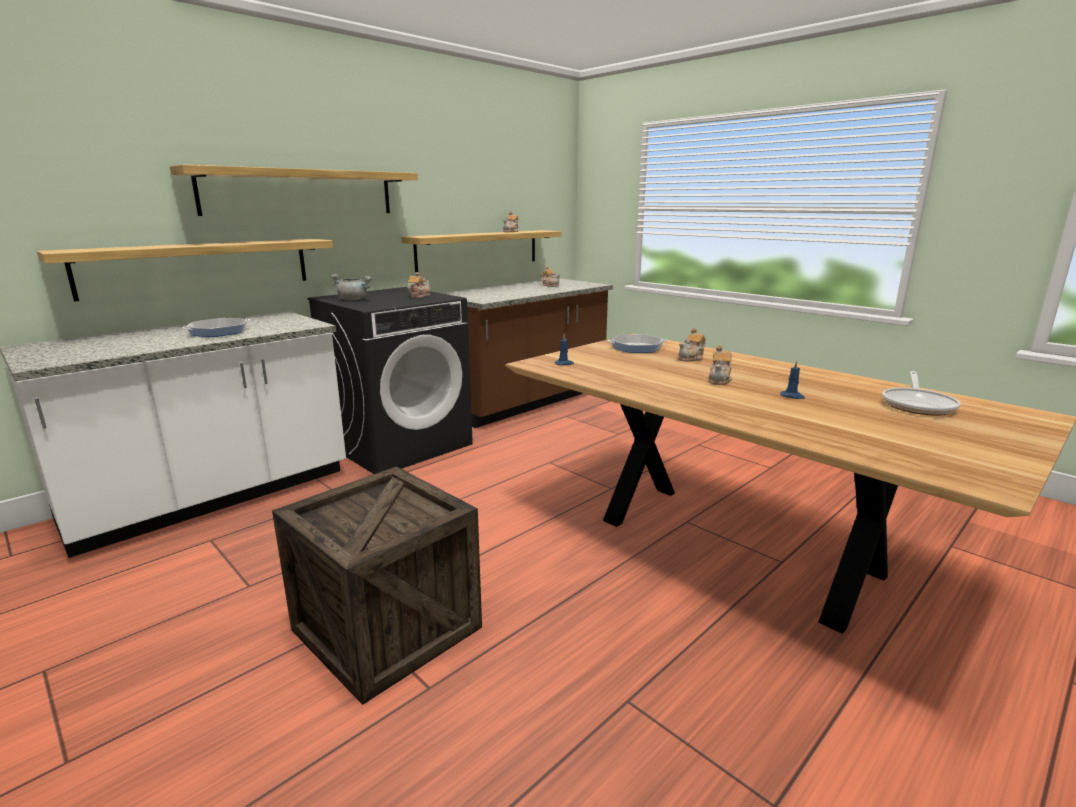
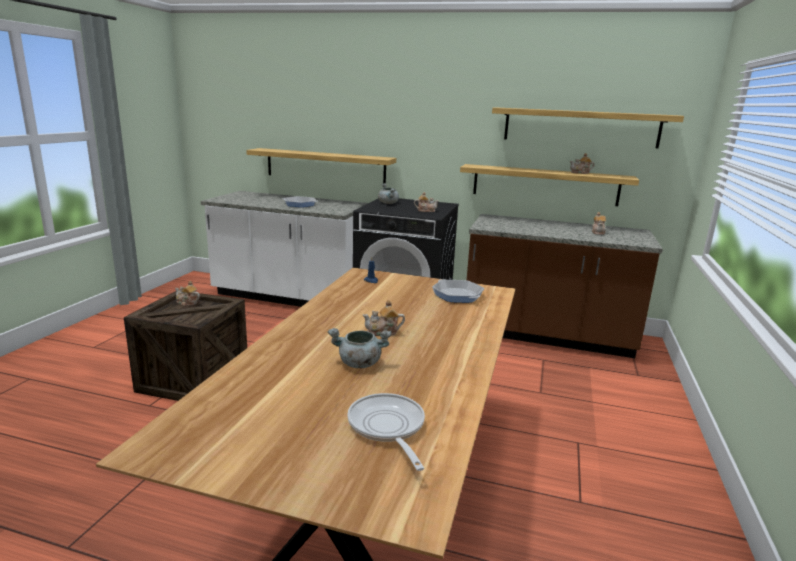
camera: 60 degrees right, 0 degrees up
shelf [170,164,418,216] -> shelf moved to [492,107,684,148]
teapot [678,328,706,362] -> teapot moved to [175,281,200,306]
blue candle [780,360,805,399] -> grey cooking pot [328,328,391,368]
frying pan [882,371,960,416] -> frying pan turned 75 degrees clockwise [347,393,425,471]

